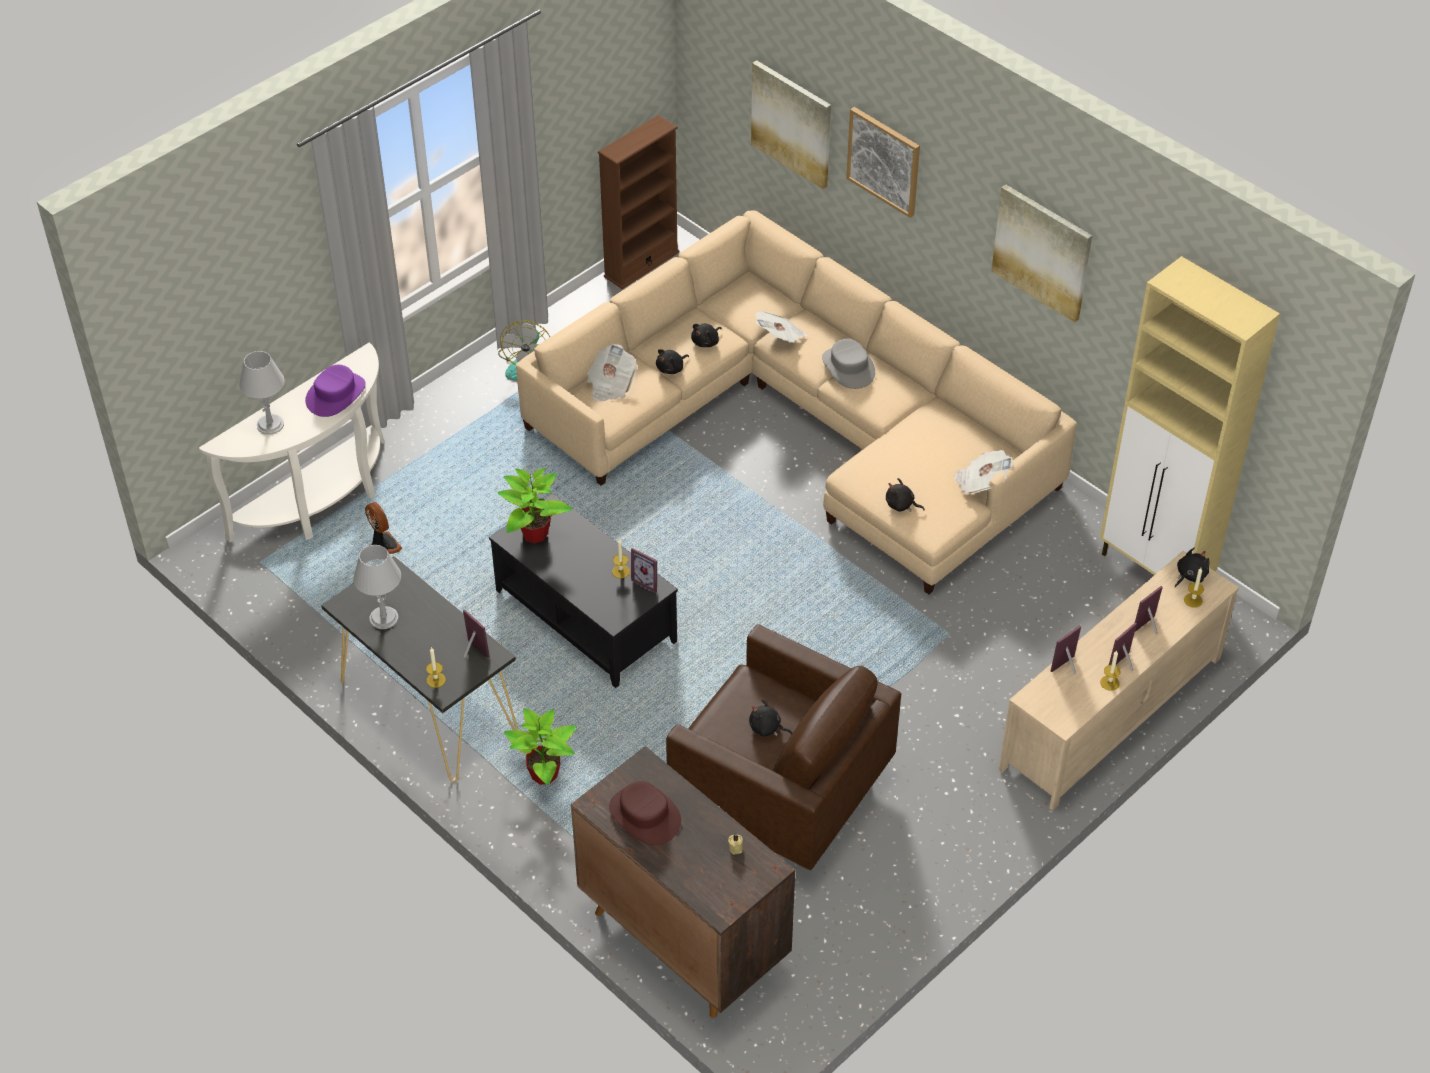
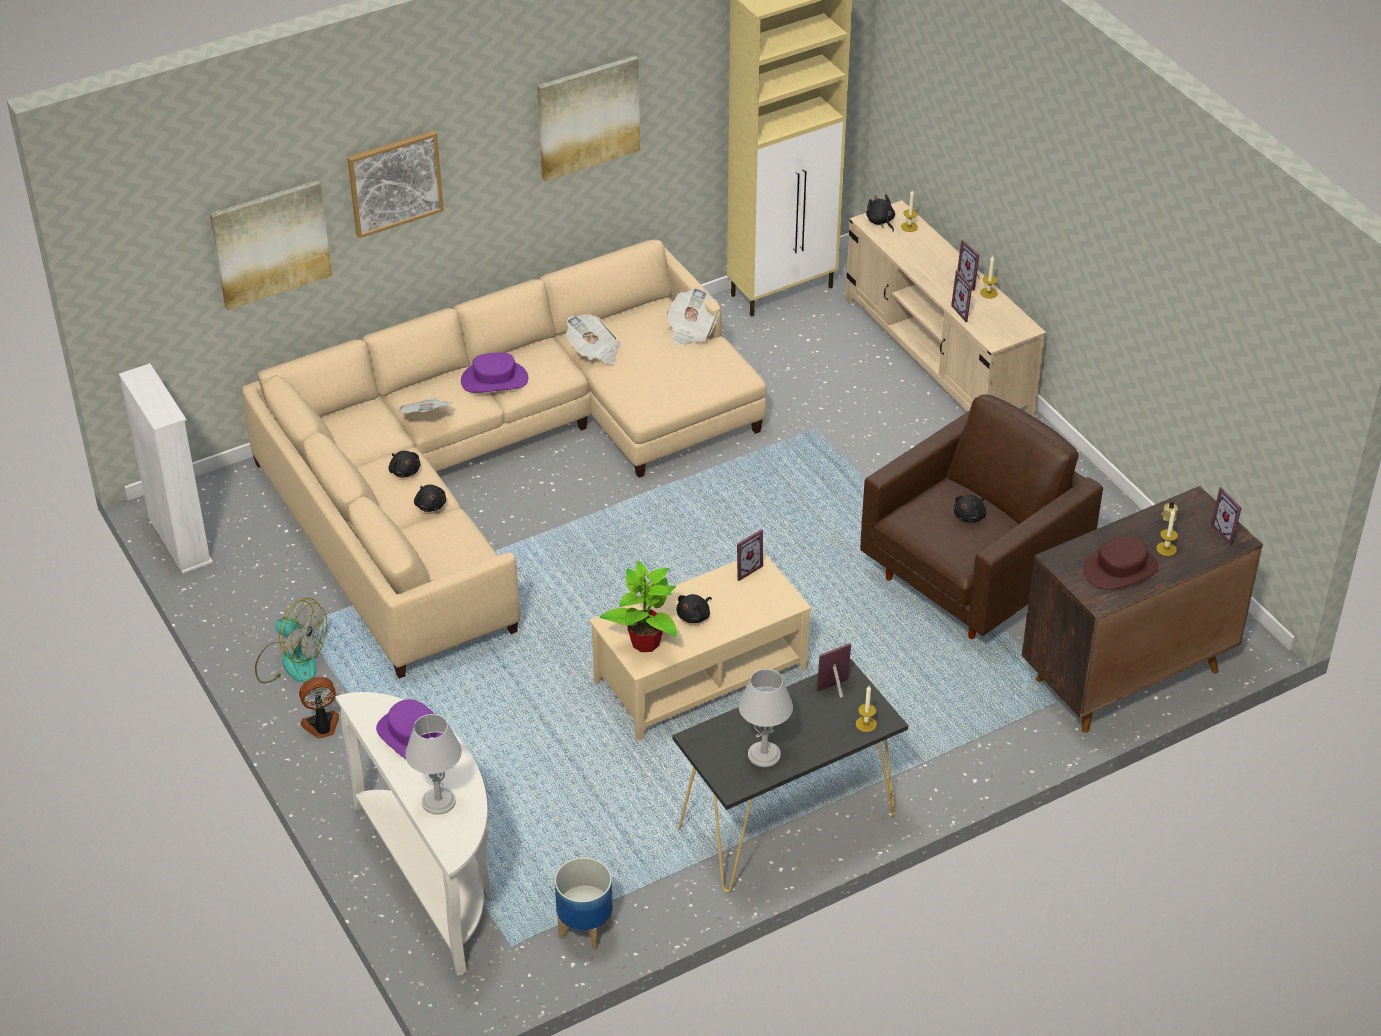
camera: 75 degrees left, 5 degrees down
fan [365,502,402,554] -> fan moved to [299,677,339,739]
black coffee table [489,493,678,688] -> beige coffee table [589,552,811,741]
potted plant [504,708,577,785] -> none
newspaper [587,344,637,402] -> newspaper moved to [566,314,620,365]
brown bookcase [598,115,680,289] -> white bookcase [119,363,213,574]
candle [612,539,630,578] -> candle moved to [1156,509,1178,556]
grey hat [822,339,875,389] -> purple hat [461,352,528,393]
black plush toy [886,478,925,512] -> black plush toy moved to [676,594,712,623]
picture frame [1135,586,1163,635] -> picture frame moved to [1211,487,1242,546]
none -> planter [555,857,613,950]

